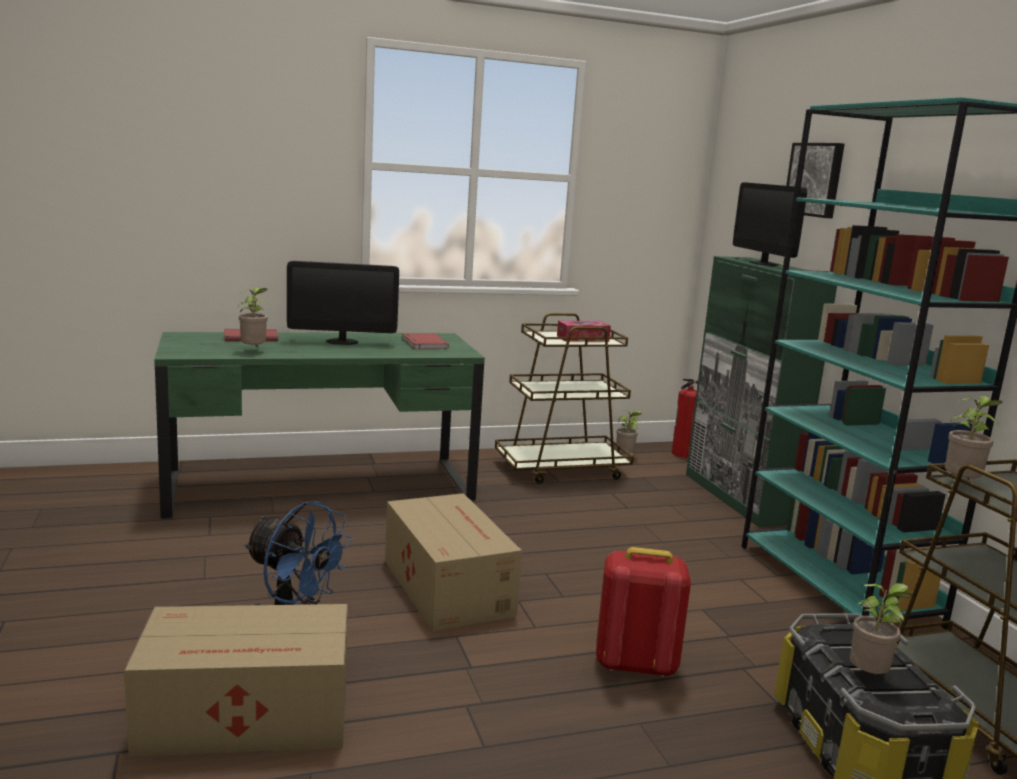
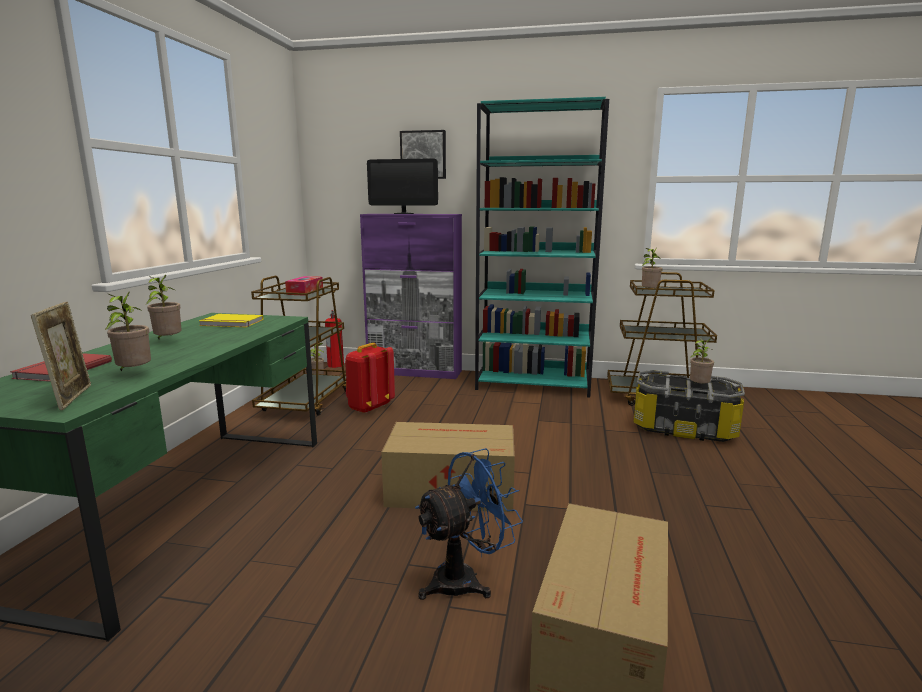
camera: 60 degrees left, 0 degrees up
monitor [287,261,399,345] -> potted plant [146,275,182,339]
red book [402,333,449,350] -> yellow book [199,314,264,327]
red backpack [596,547,691,677] -> red backpack moved to [345,343,395,413]
green cabinet [686,256,837,527] -> purple cabinet [360,214,462,379]
none -> picture frame [31,302,91,410]

